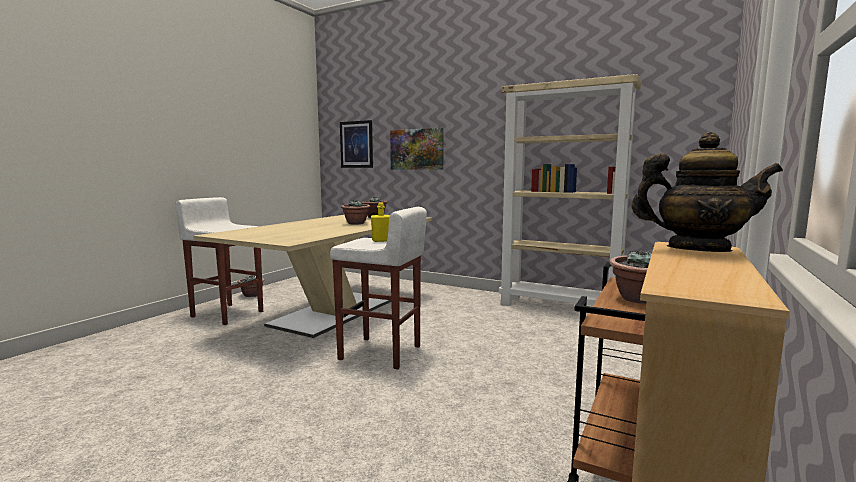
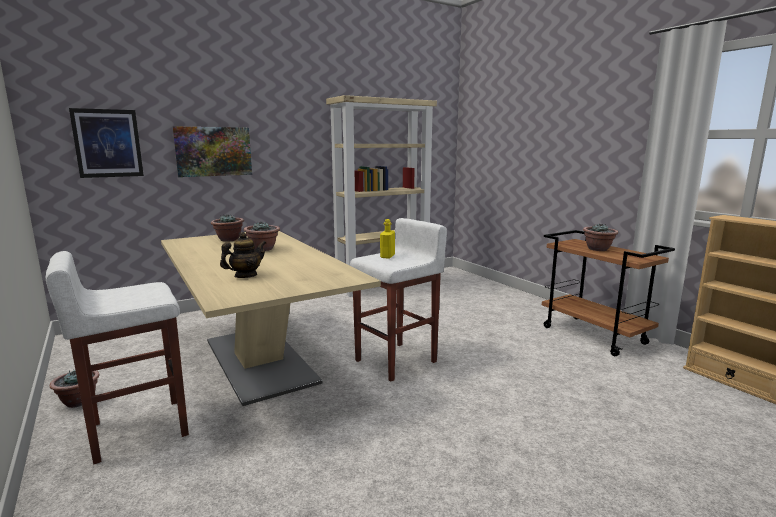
camera: 60 degrees left, 5 degrees up
teapot [631,132,783,252] -> teapot moved to [220,232,266,278]

